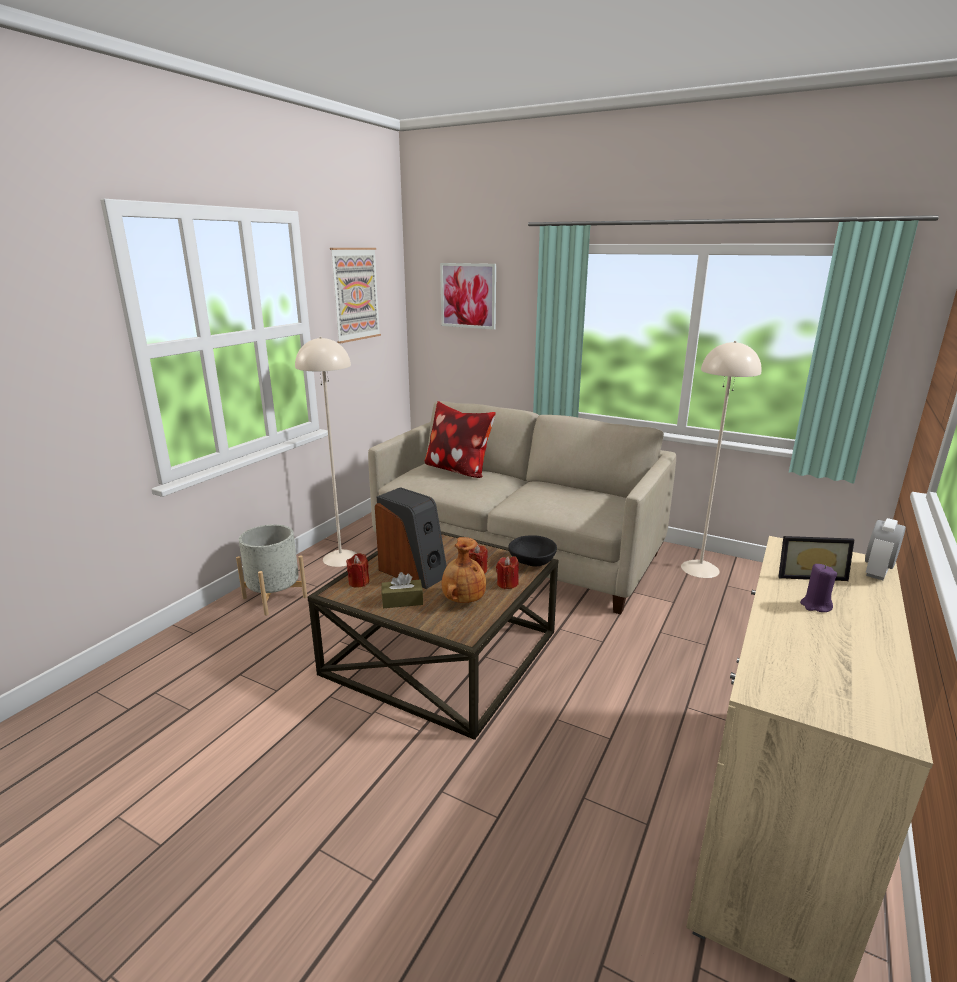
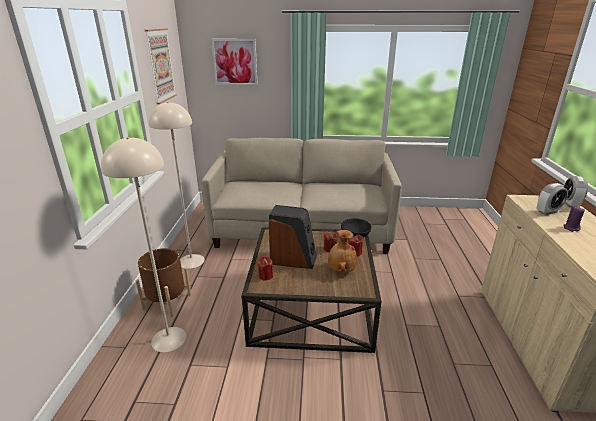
camera: 25 degrees left, 5 degrees up
grey planter [236,524,307,615] -> brown planter [136,248,191,317]
brown tissue box [381,572,423,608] -> none
pillow [424,401,496,478] -> none
beige floor lamp [681,341,762,578] -> beige floor lamp moved to [101,137,186,352]
picture frame [779,536,855,581] -> alarm clock [536,183,568,215]

